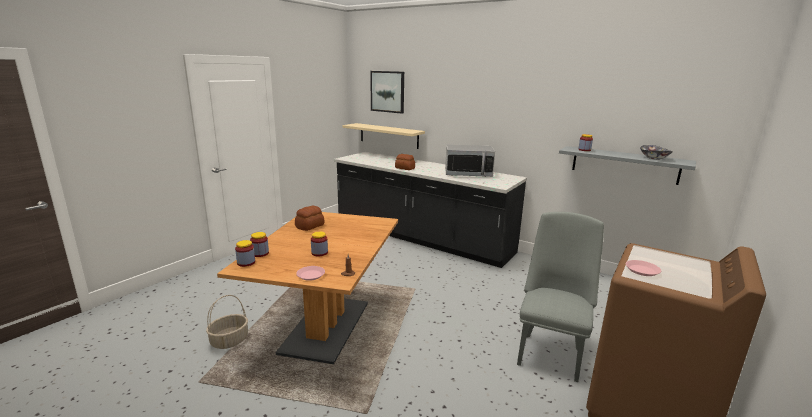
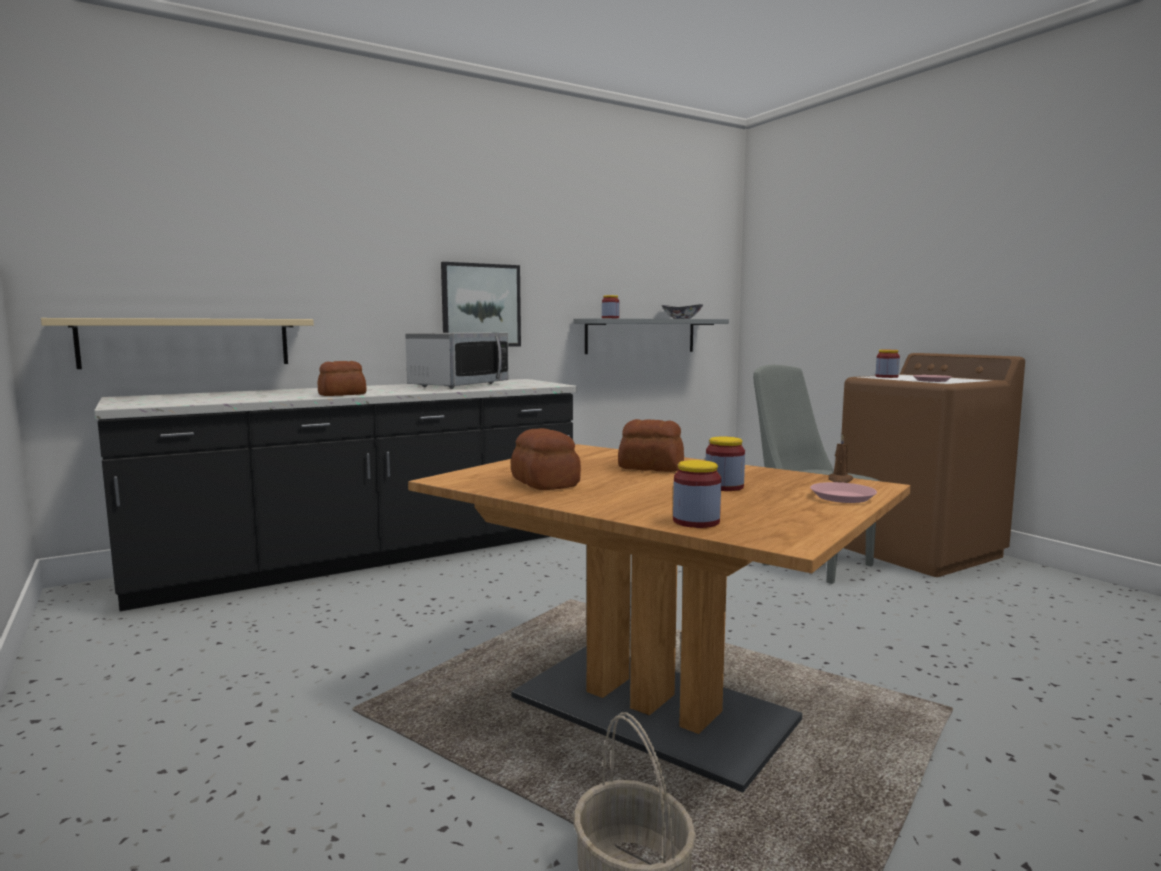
camera: 65 degrees left, 10 degrees down
jar [235,240,255,267] -> jar moved to [876,350,900,378]
picture [370,71,404,114] -> picture moved to [441,262,521,347]
none -> bread [618,419,684,472]

